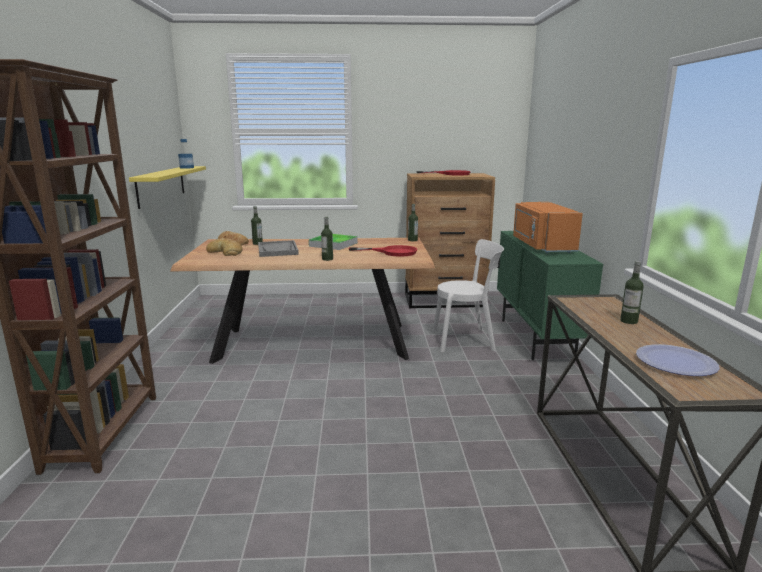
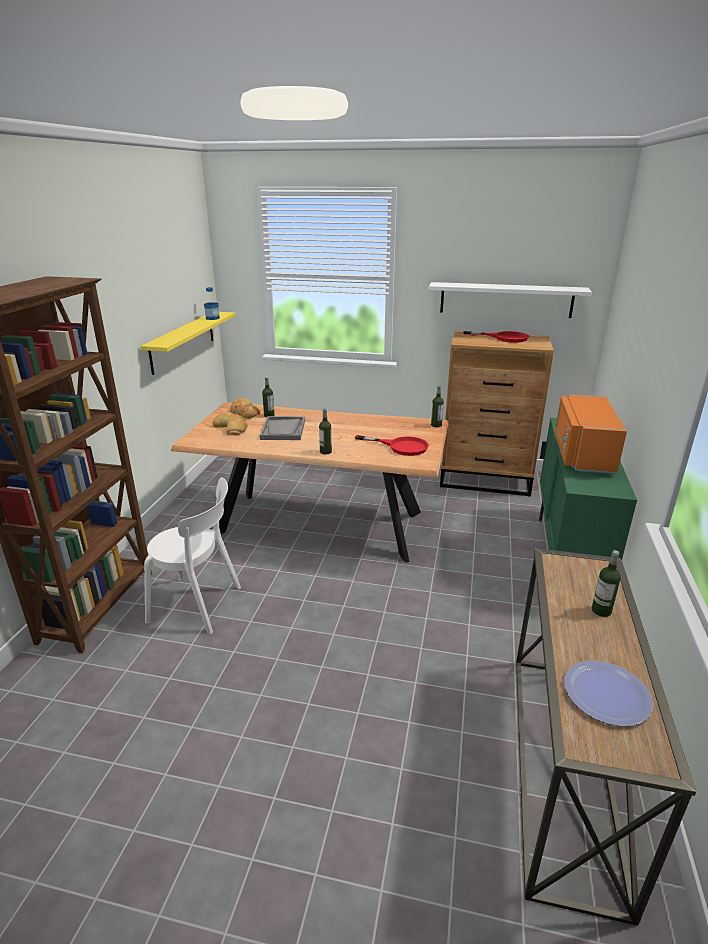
camera: 15 degrees right, 10 degrees up
tray [309,234,358,250] -> none
white chair [433,239,504,352] -> white chair moved to [144,478,241,634]
none -> white shelf [428,282,592,318]

